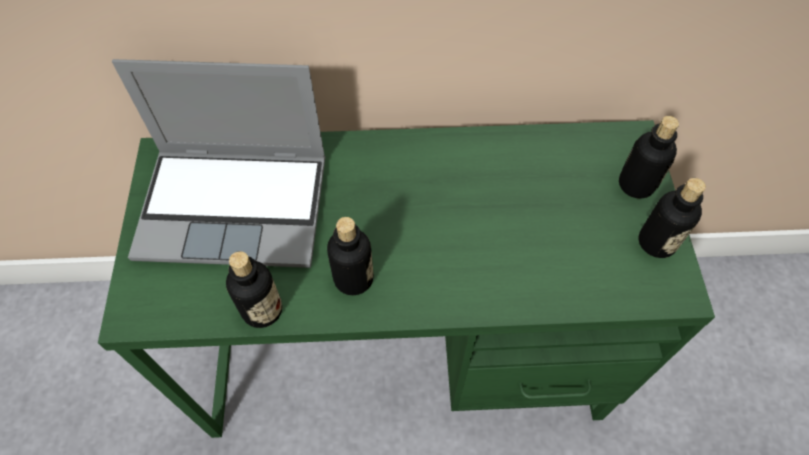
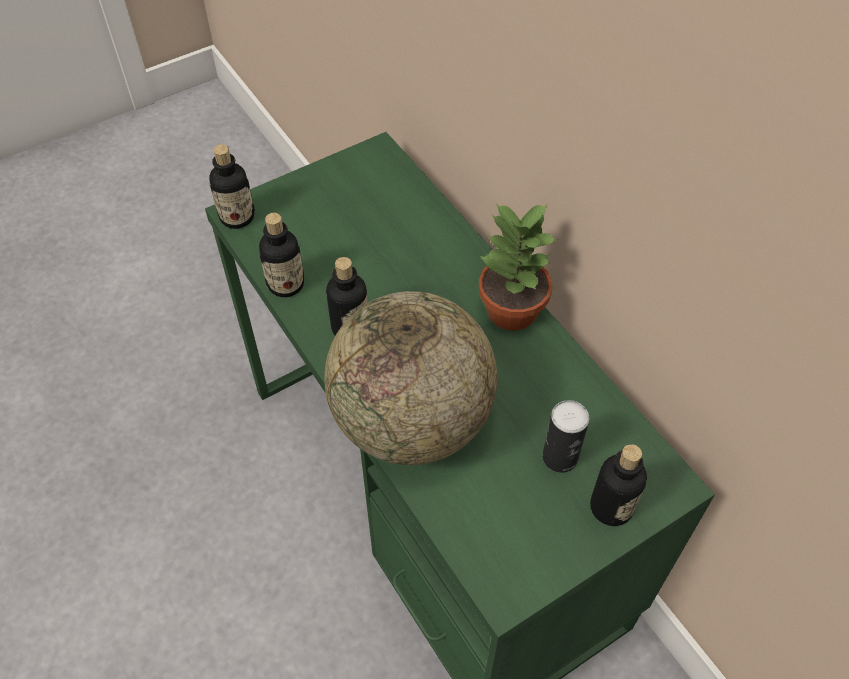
camera: 60 degrees right, 5 degrees down
laptop [112,59,325,268] -> none
bottle [638,178,706,258] -> bottle moved to [209,144,255,229]
none -> globe [324,291,497,465]
none -> potted plant [479,204,559,330]
none -> can [542,400,589,473]

